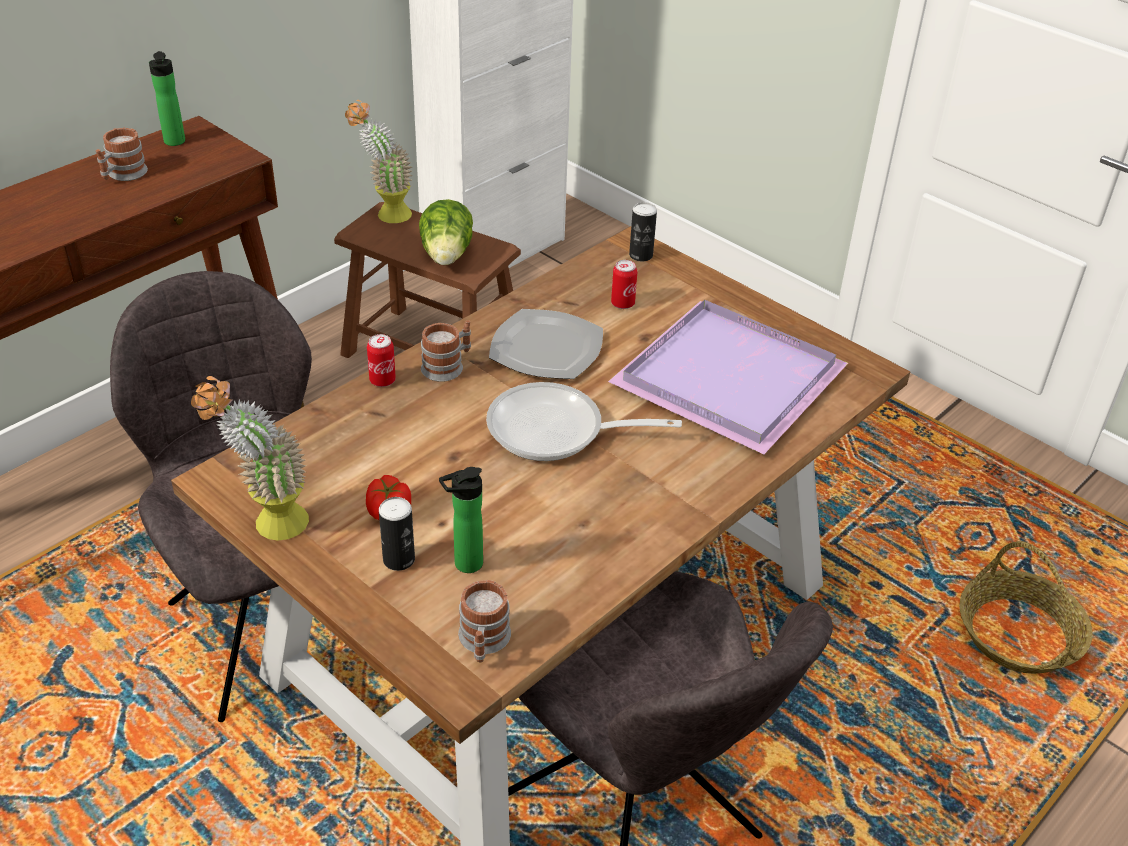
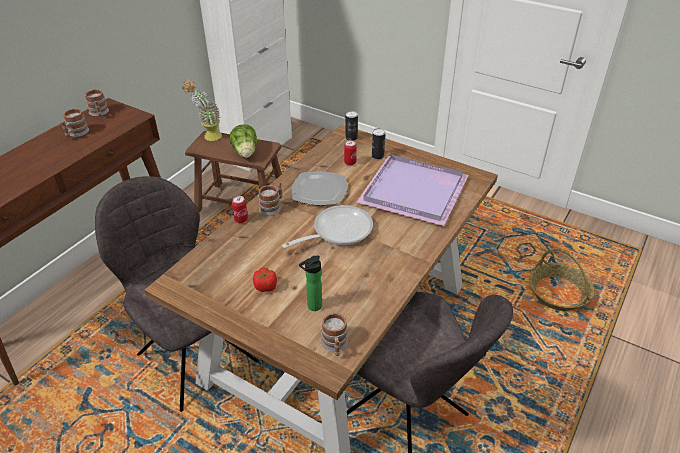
camera: 10 degrees left, 0 degrees up
bottle [149,51,185,146] -> mug [85,89,109,117]
potted plant [191,376,309,541] -> none
can [379,497,415,571] -> can moved to [372,128,385,159]
frying pan [486,382,682,461] -> frying pan turned 150 degrees clockwise [282,205,373,248]

